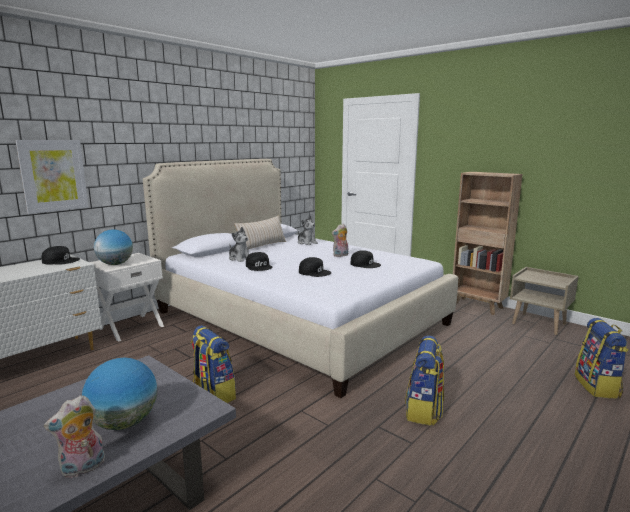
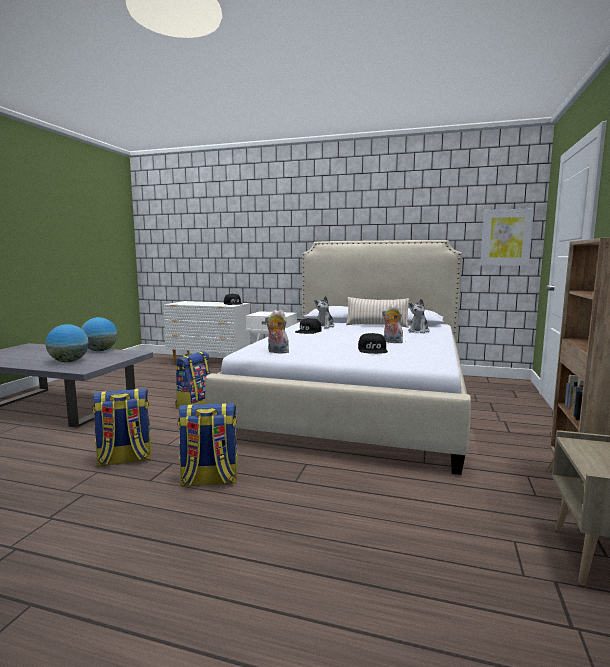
camera: 65 degrees right, 5 degrees down
picture [15,140,89,214] -> picture moved to [480,208,534,266]
plush toy [44,395,105,478] -> plush toy moved to [265,310,289,354]
globe [94,229,133,265] -> globe moved to [81,317,117,351]
black cap [299,257,331,277] -> none
backpack [575,318,629,399] -> backpack moved to [92,388,151,466]

